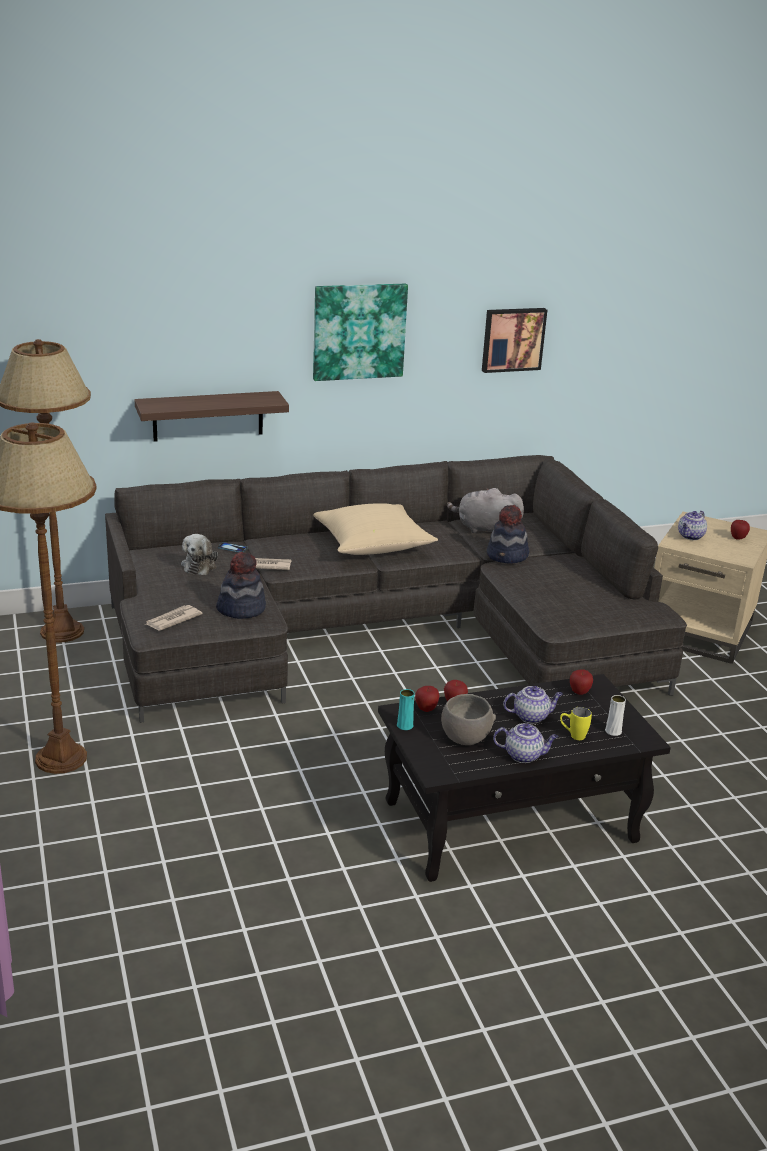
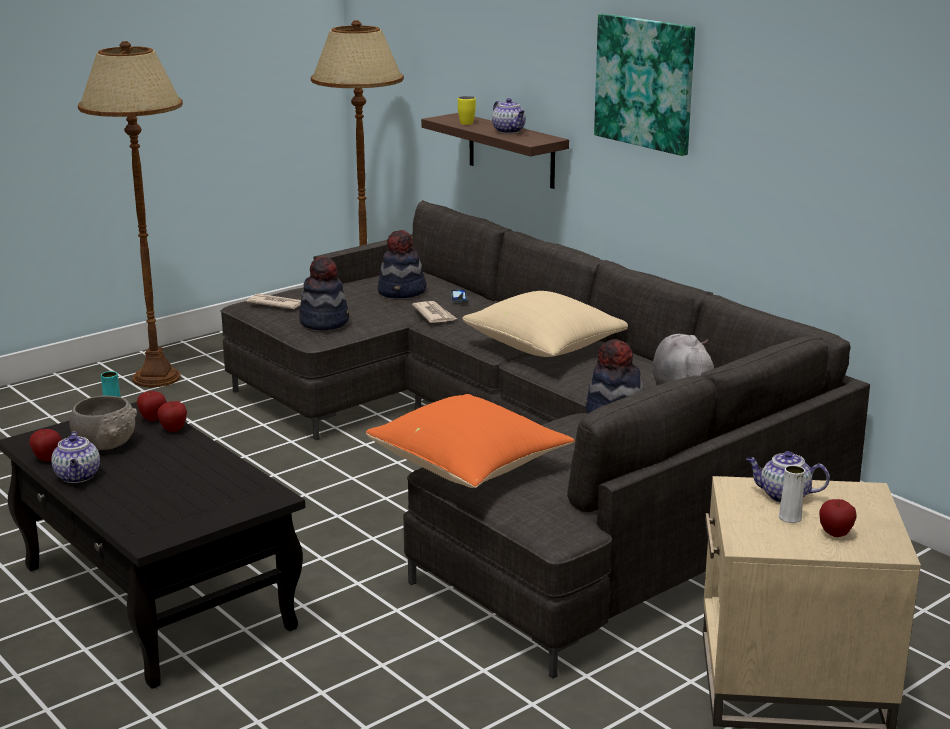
camera: 70 degrees right, 5 degrees down
plush toy [181,534,218,575] -> hat [378,230,427,298]
picture [482,308,547,373] -> none
teapot [503,686,563,723] -> teapot moved to [492,98,526,134]
yellow mug [560,707,592,740] -> yellow mug moved to [458,96,476,125]
apple [570,669,593,695] -> apple moved to [29,429,62,461]
white vase [605,695,626,736] -> white vase moved to [779,465,805,523]
none -> orange pillow [366,394,575,488]

